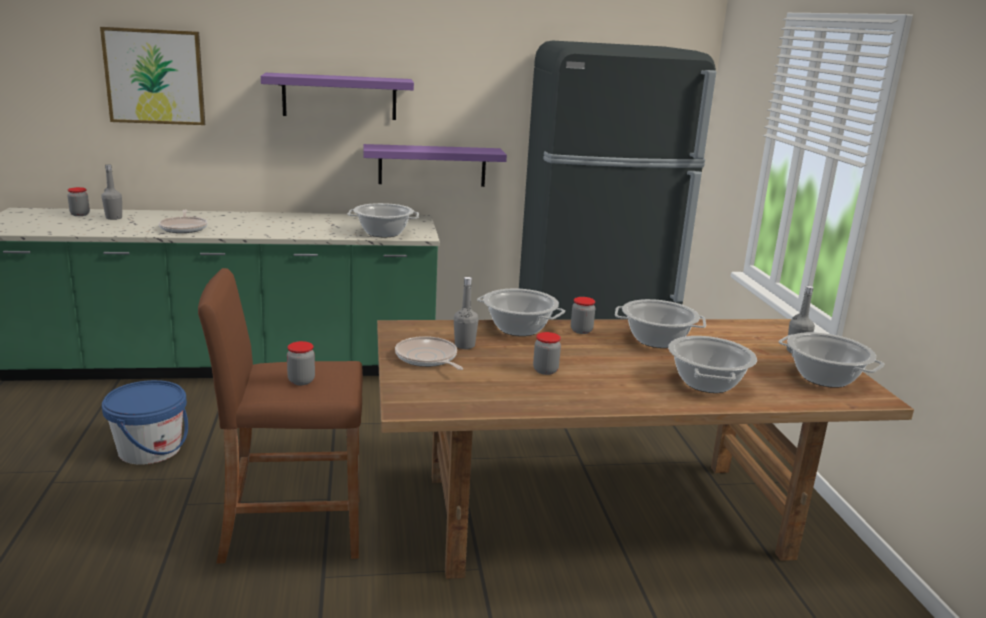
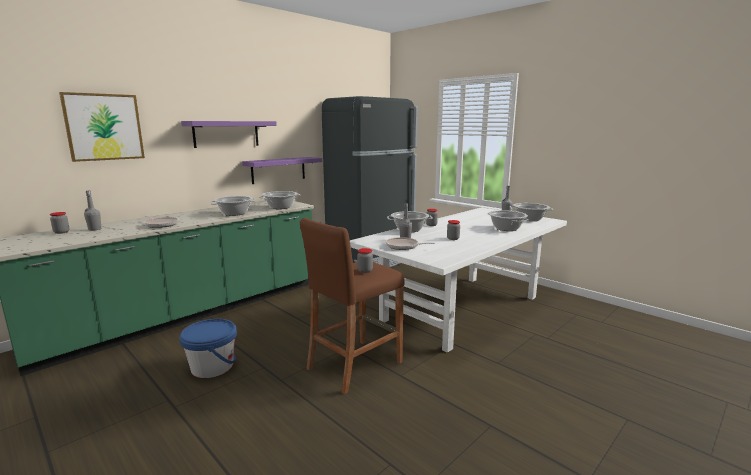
camera: 35 degrees left, 5 degrees down
brown dining table [377,319,914,579] -> white dining table [350,207,567,353]
cooking pot [615,299,706,348] -> cooking pot moved to [210,196,257,216]

